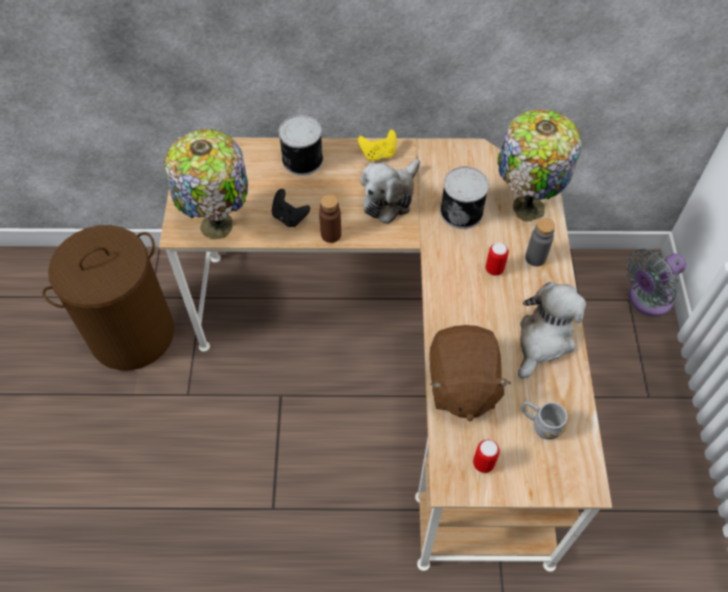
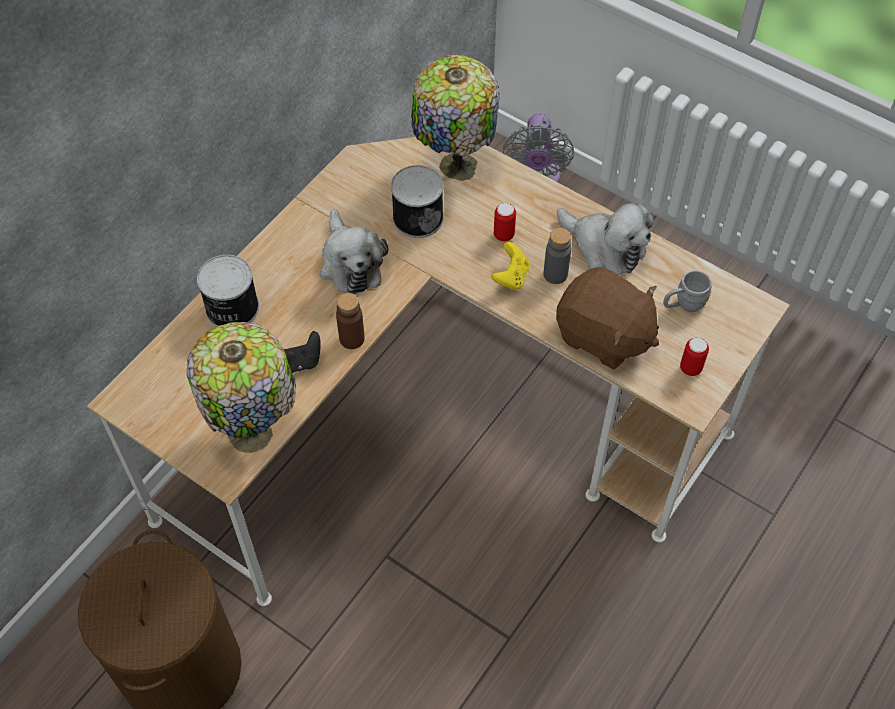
camera: 55 degrees left, 0 degrees up
yellow game controller [358,129,397,161] -> yellow game controller moved to [491,242,529,291]
plush toy [518,282,586,379] -> plush toy turned 150 degrees clockwise [557,203,654,275]
grey bottle [525,218,555,266] -> grey bottle moved to [544,228,571,284]

